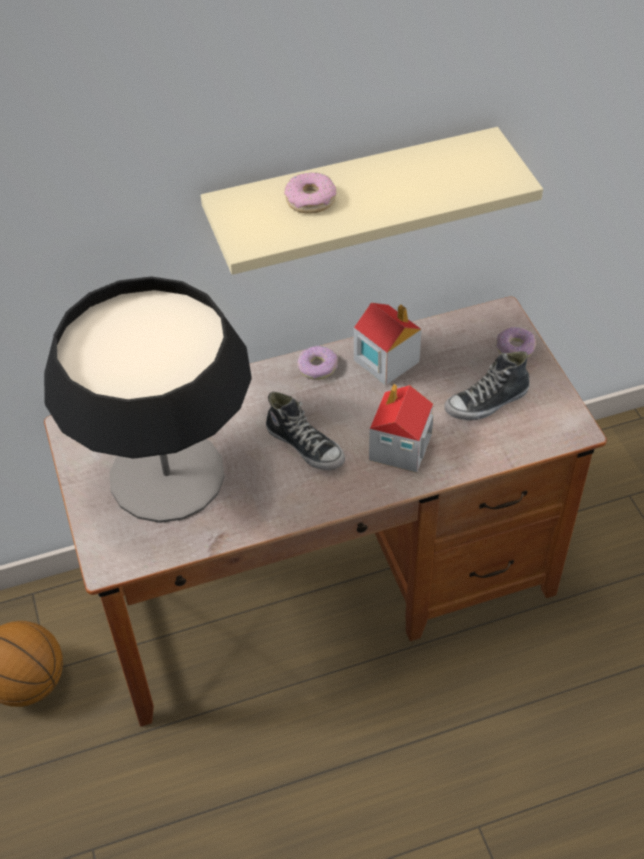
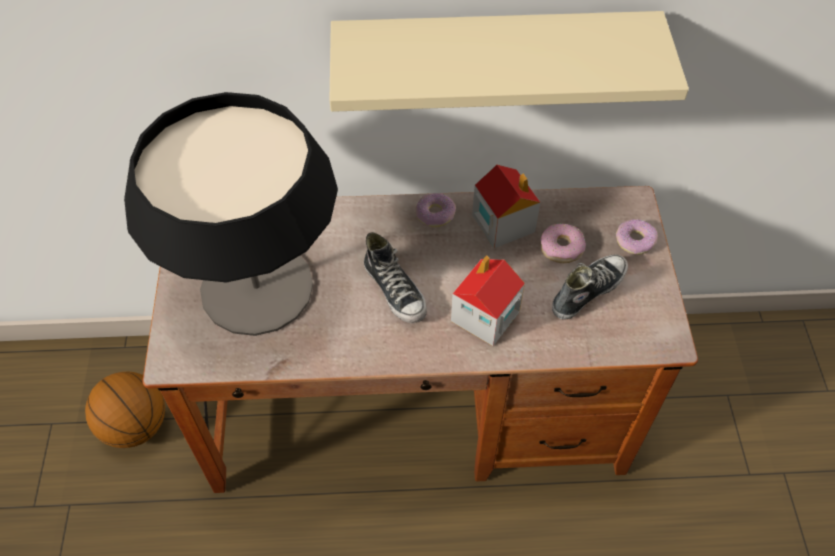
camera: 15 degrees right, 5 degrees up
donut [284,172,336,214] -> donut moved to [540,223,586,263]
shoe [444,351,530,420] -> shoe turned 150 degrees clockwise [552,254,628,320]

